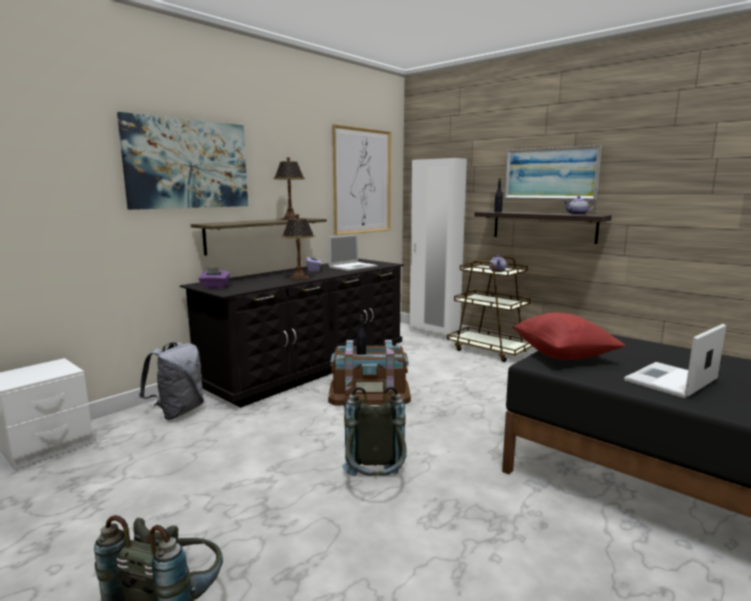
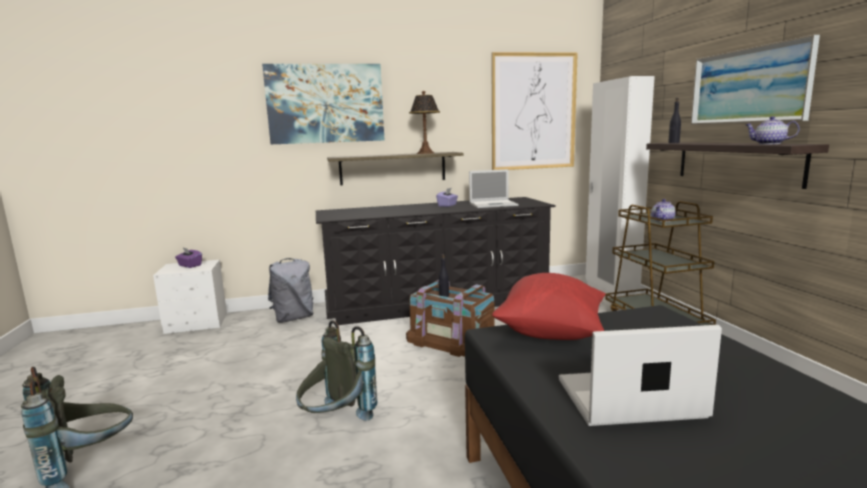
camera: 35 degrees right, 0 degrees up
purple tissue box [199,267,230,289] -> purple tissue box moved to [175,247,202,268]
table lamp [281,214,315,280] -> none

